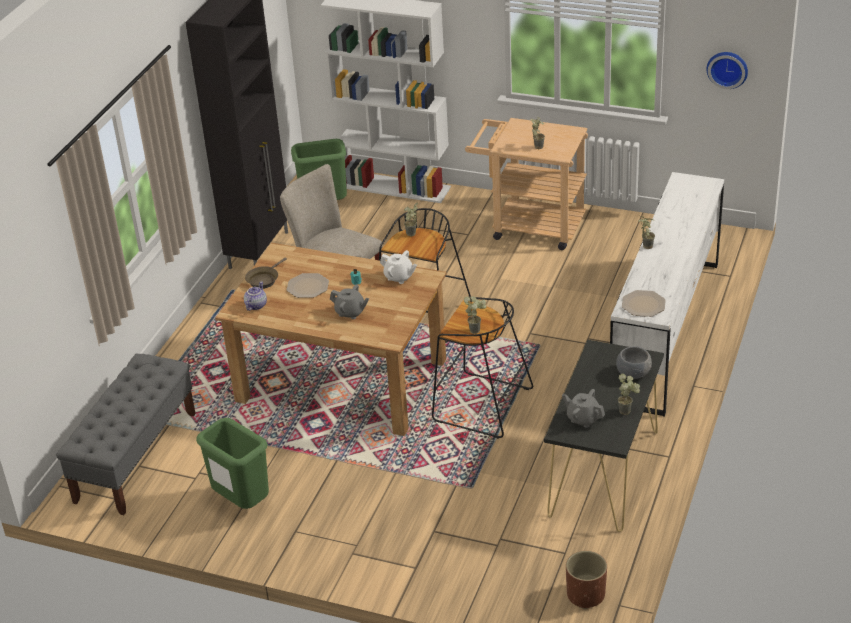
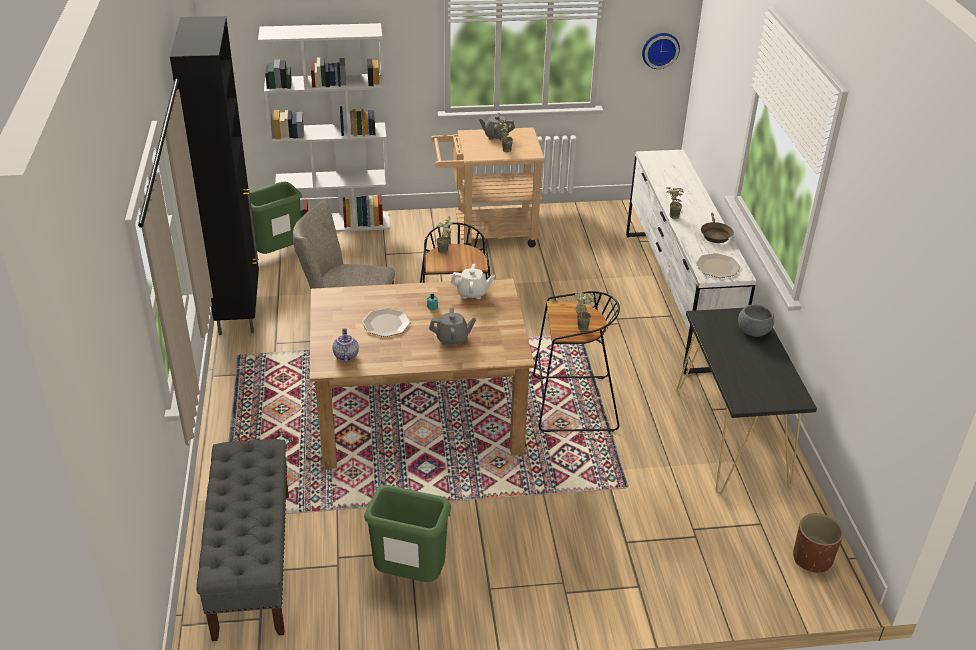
camera: 30 degrees left, 0 degrees up
brown frying pan [245,257,287,289] -> brown frying pan moved to [701,213,734,243]
grey teapot [562,389,605,428] -> grey teapot moved to [479,113,515,141]
potted plant [618,374,640,415] -> none

